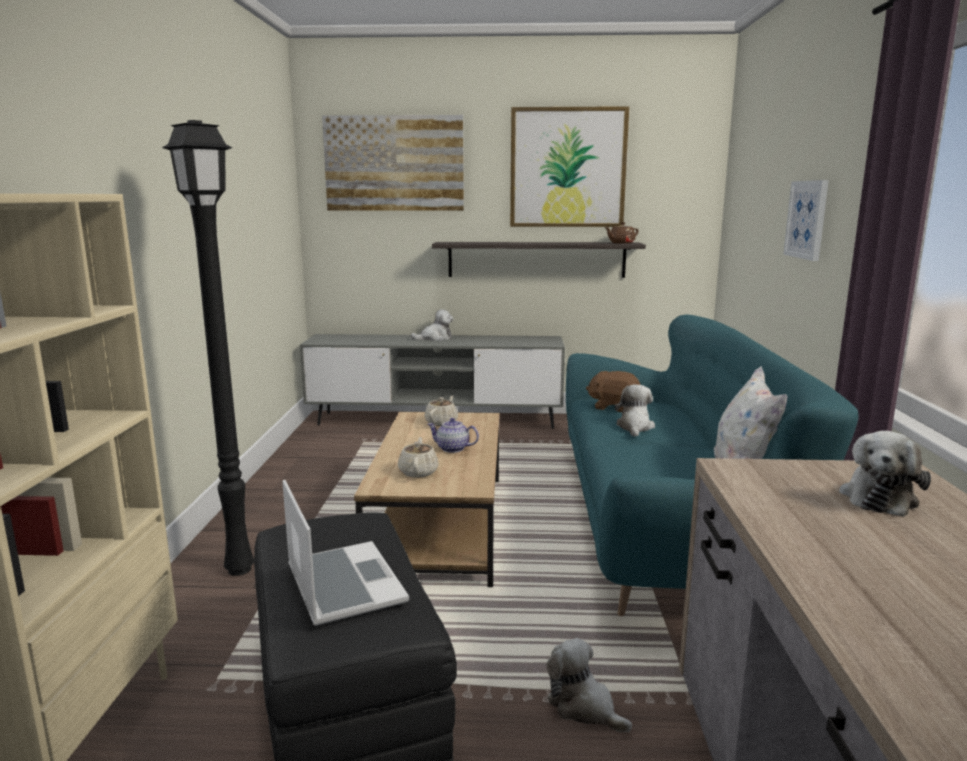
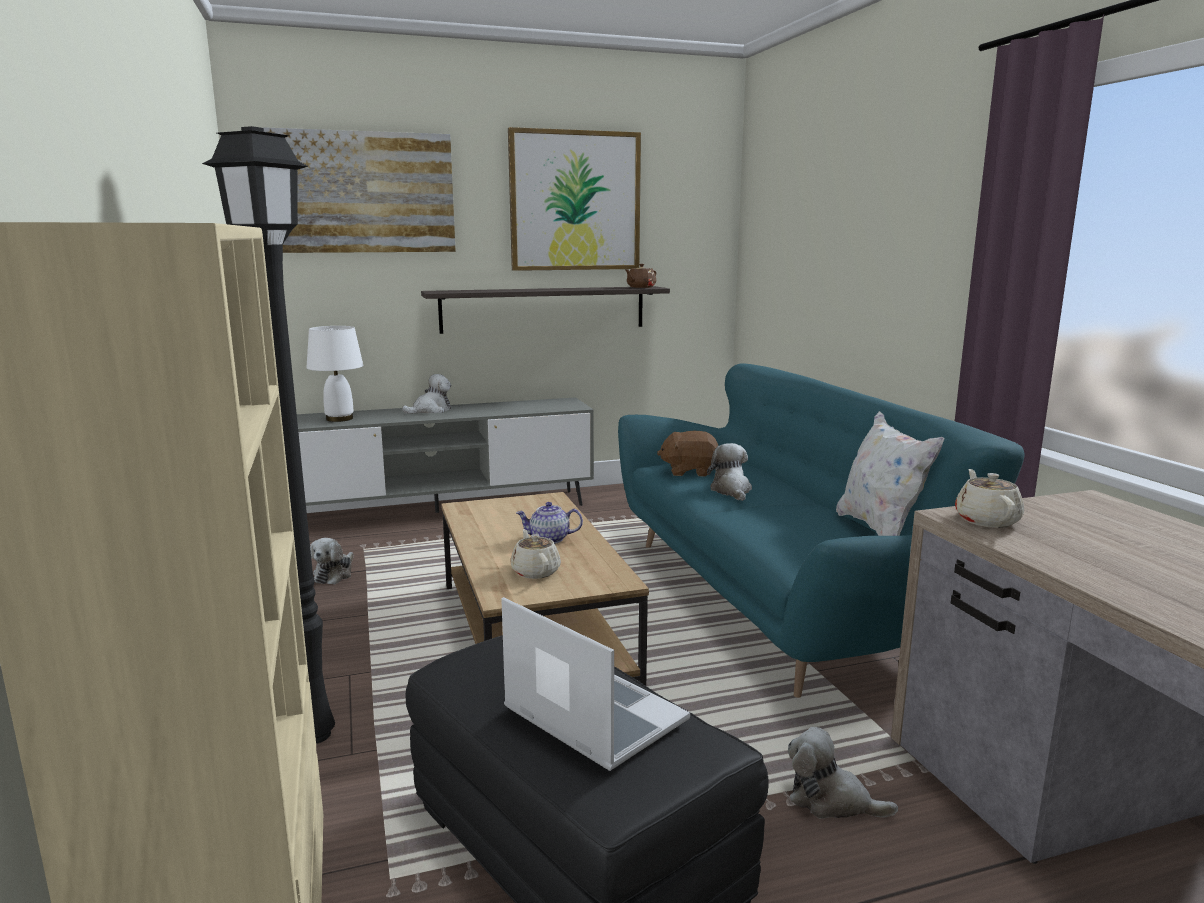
camera: 20 degrees left, 0 degrees up
beige teapot [424,395,458,426] -> beige teapot moved to [955,469,1024,528]
picture [783,180,829,261] -> none
plush toy [839,431,931,517] -> plush toy moved to [310,538,353,584]
none -> white table lamp [306,326,363,422]

